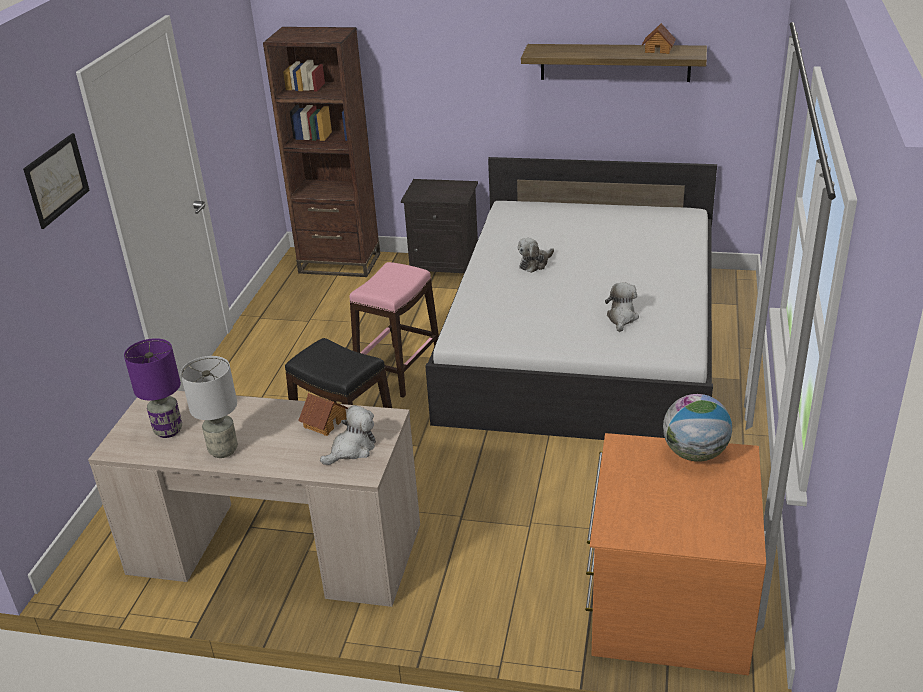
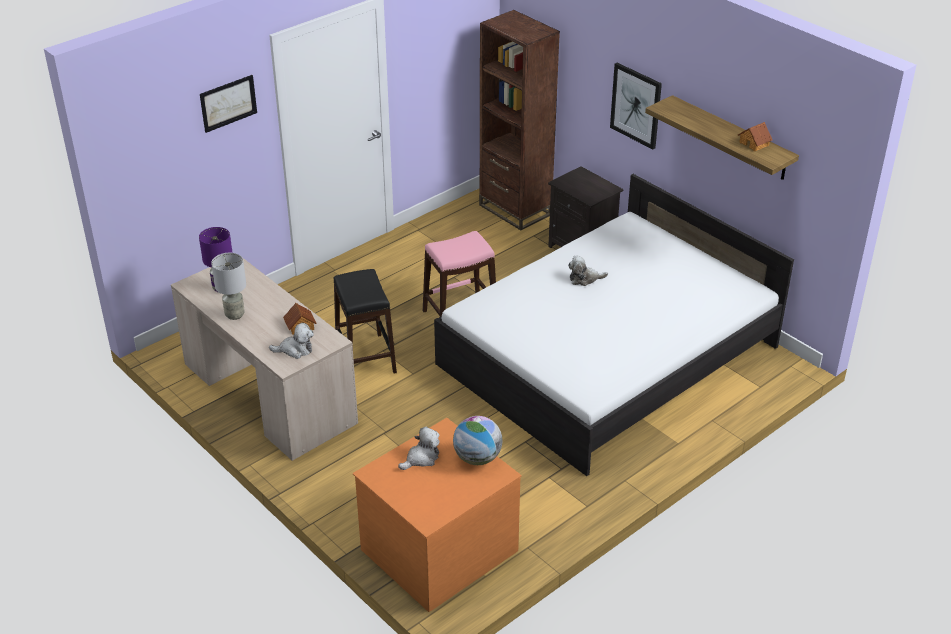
camera: 35 degrees right, 5 degrees up
plush toy [605,282,639,332] -> plush toy moved to [398,427,440,470]
none -> picture [610,63,662,149]

